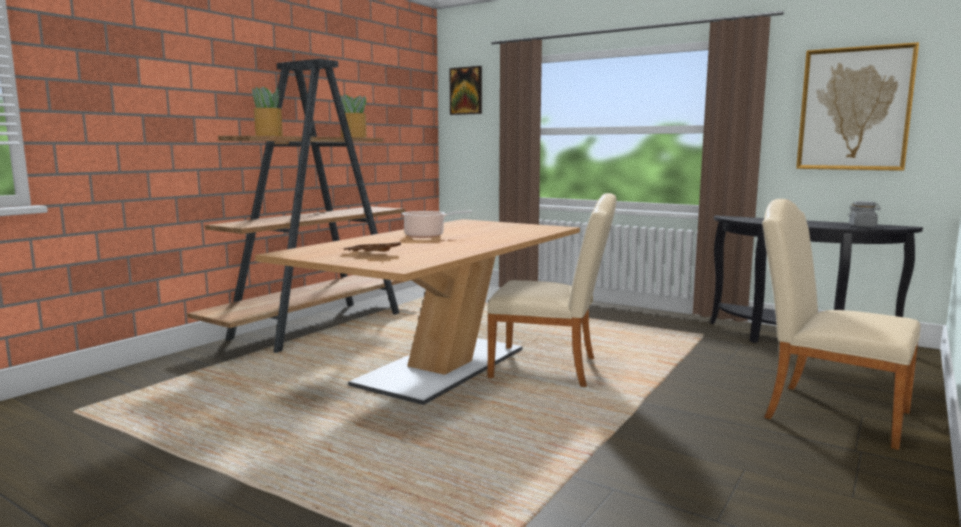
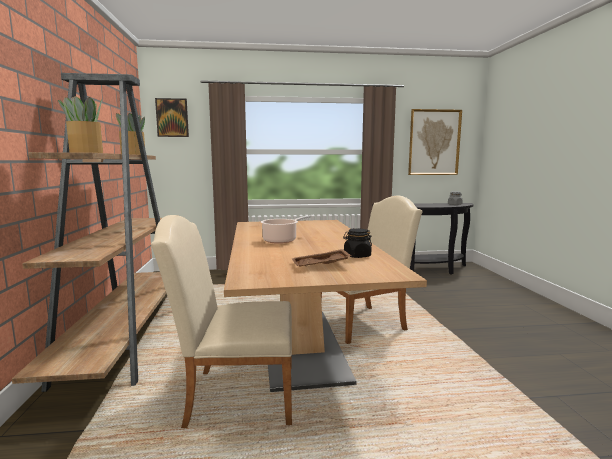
camera: 40 degrees left, 0 degrees up
beige chair [762,199,921,450] -> beige chair moved to [151,215,292,428]
none -> black jar [343,228,372,258]

